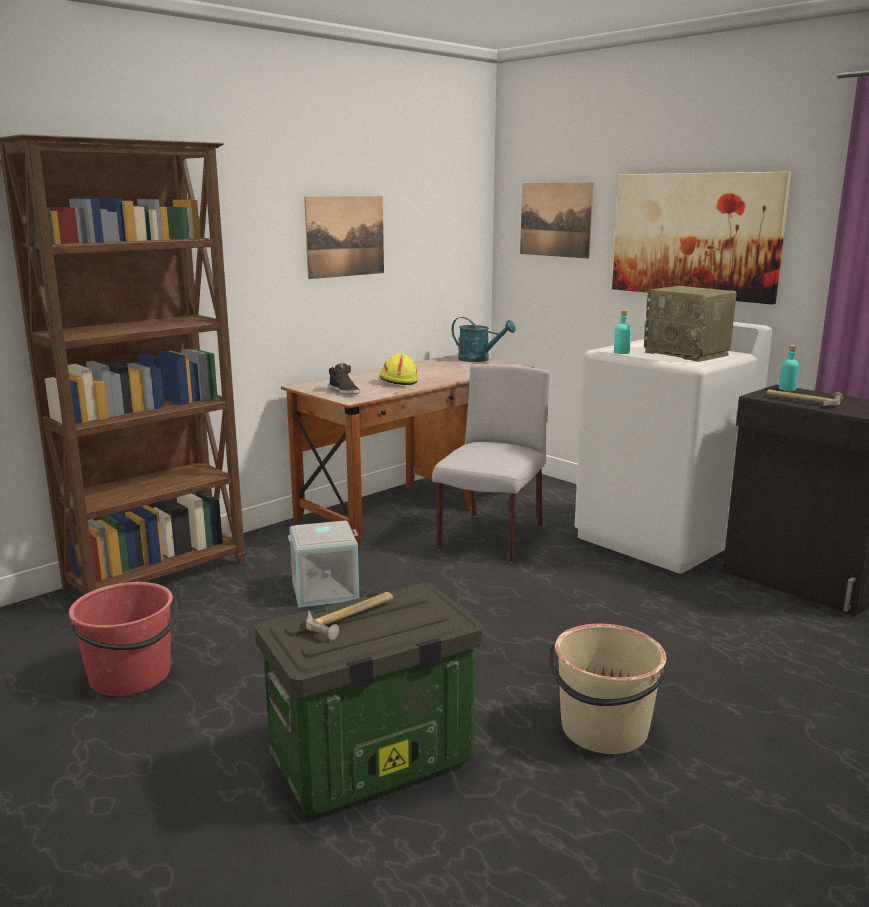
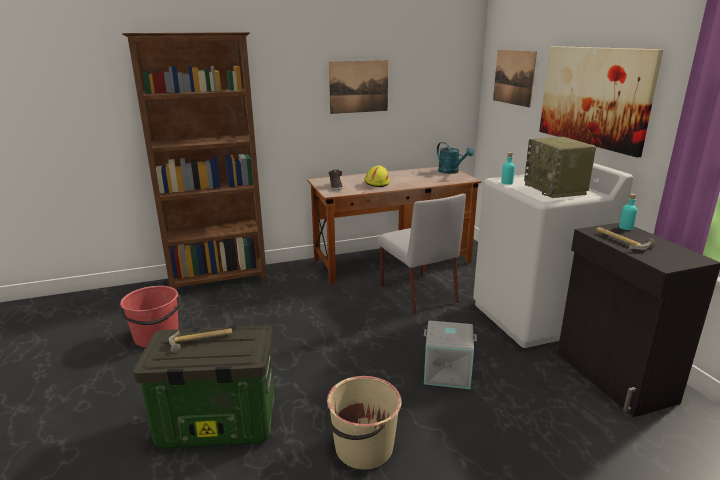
camera: 25 degrees right, 5 degrees up
grey storage box [288,521,359,608] -> grey storage box moved to [424,321,477,389]
grey chair [432,364,550,563] -> grey chair turned 105 degrees clockwise [378,194,466,316]

